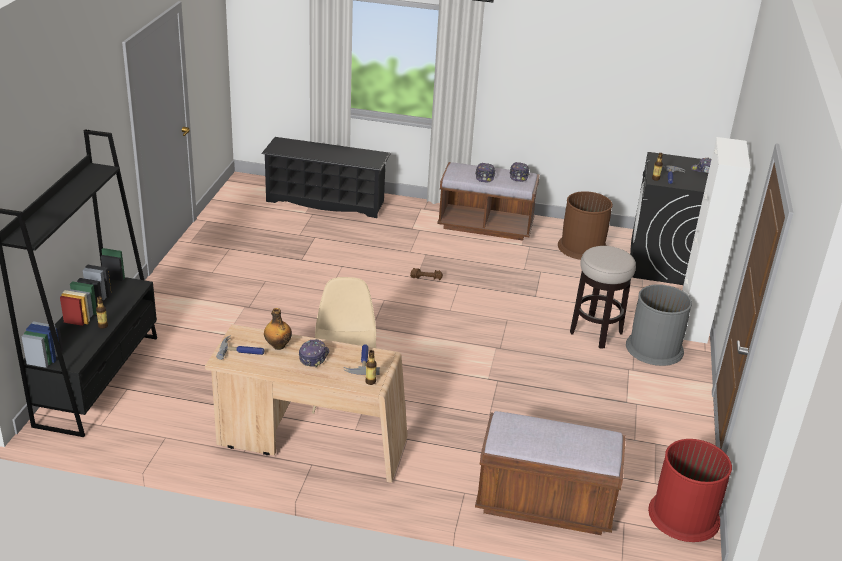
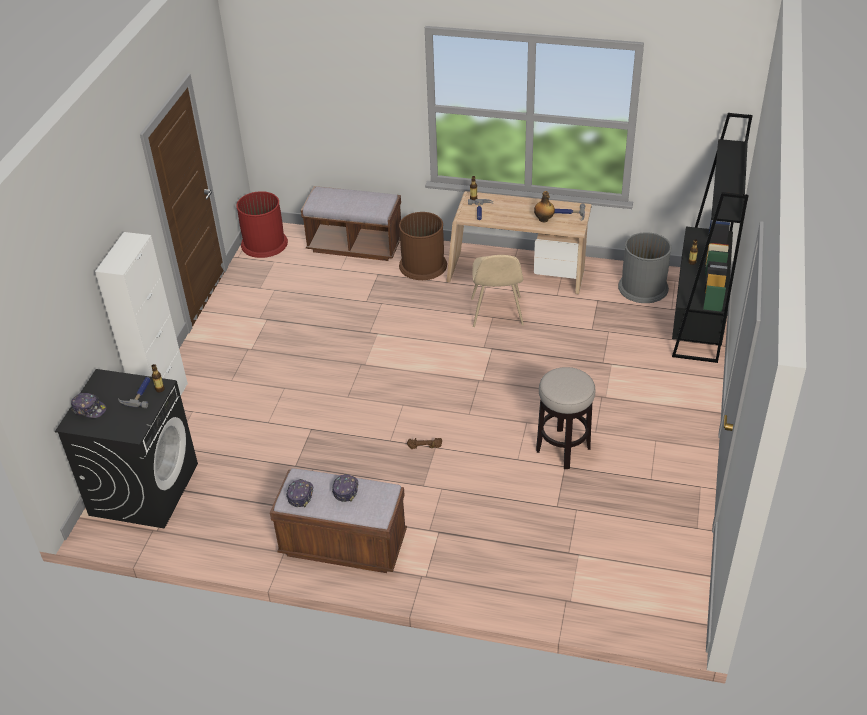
camera: 175 degrees left, 10 degrees up
black shoe rack [262,137,391,218] -> none
cap [299,339,329,368] -> none
brown trash can [558,191,613,260] -> brown trash can moved to [399,212,447,280]
stool [570,246,636,349] -> stool moved to [536,367,596,469]
grey trash can [626,284,692,366] -> grey trash can moved to [618,232,671,303]

